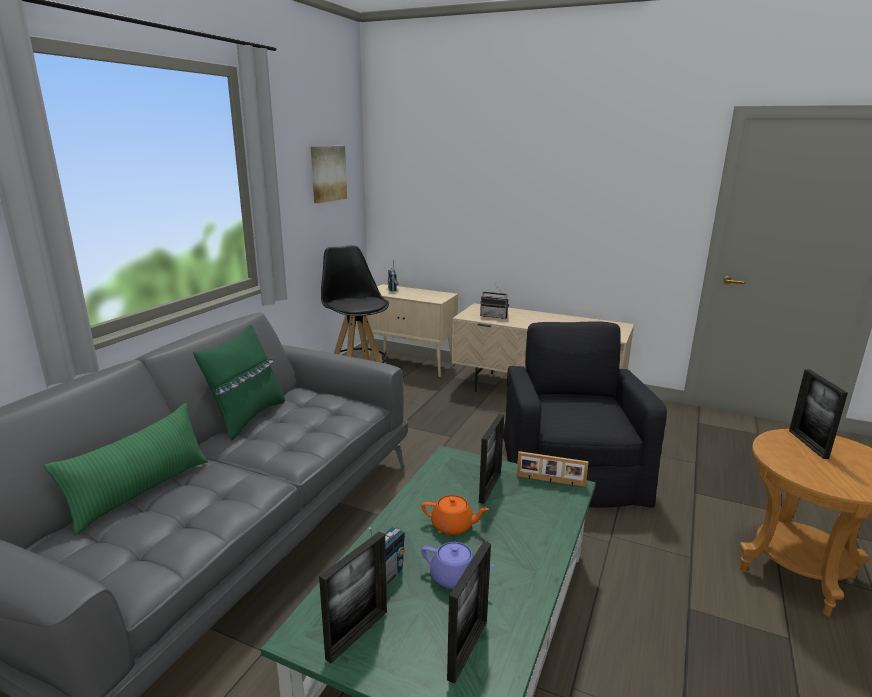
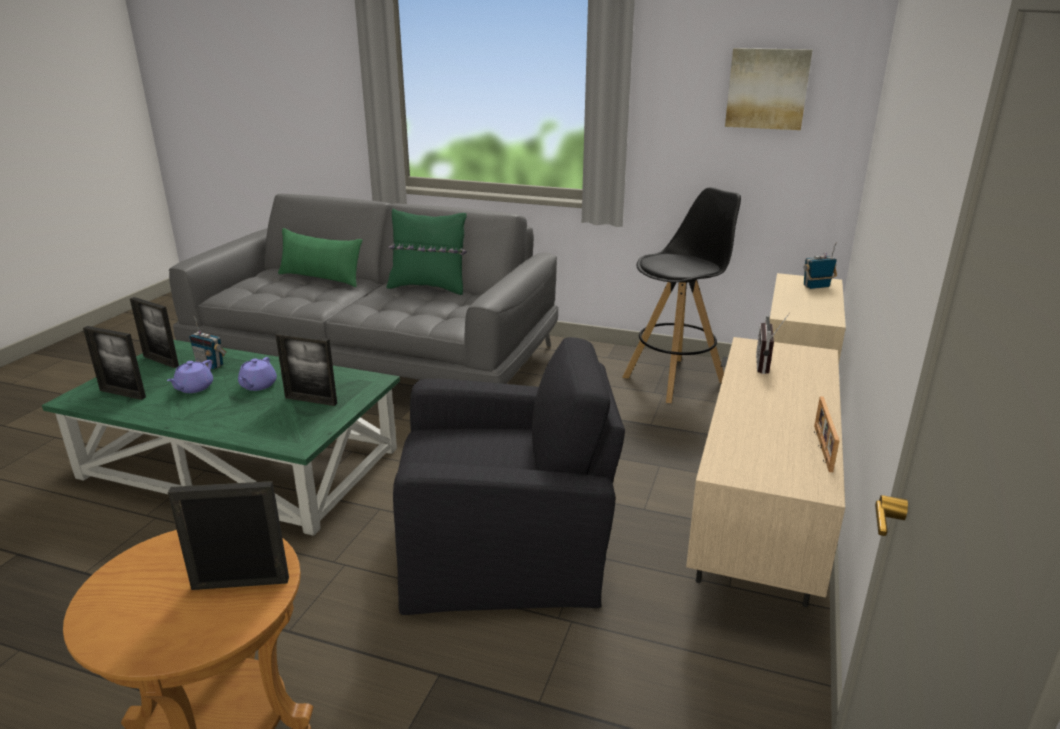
camera: 85 degrees right, 5 degrees up
orange teapot [421,495,489,535] -> purple teapot [238,357,277,391]
picture frame [517,451,589,487] -> picture frame moved to [814,397,840,472]

